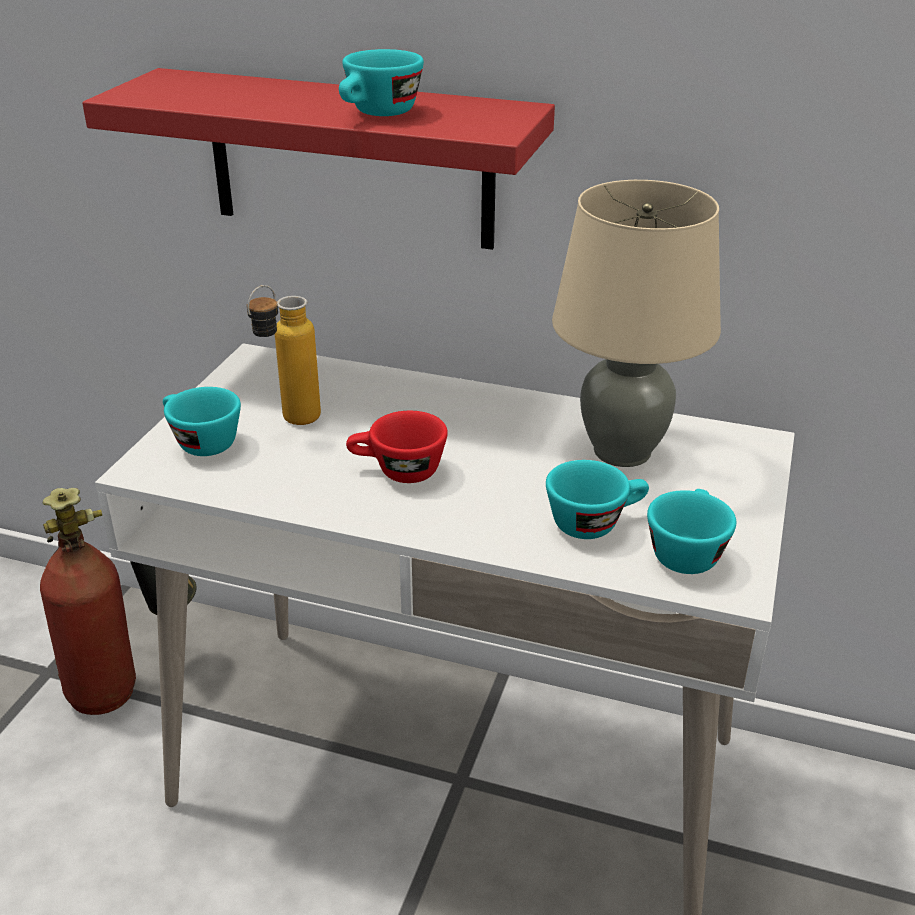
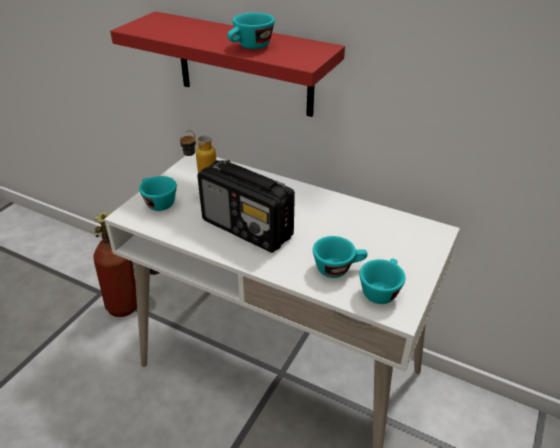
camera: 10 degrees right, 5 degrees up
red cup [346,410,448,483] -> radio [197,160,295,253]
beige table lamp [552,180,721,467] -> none

